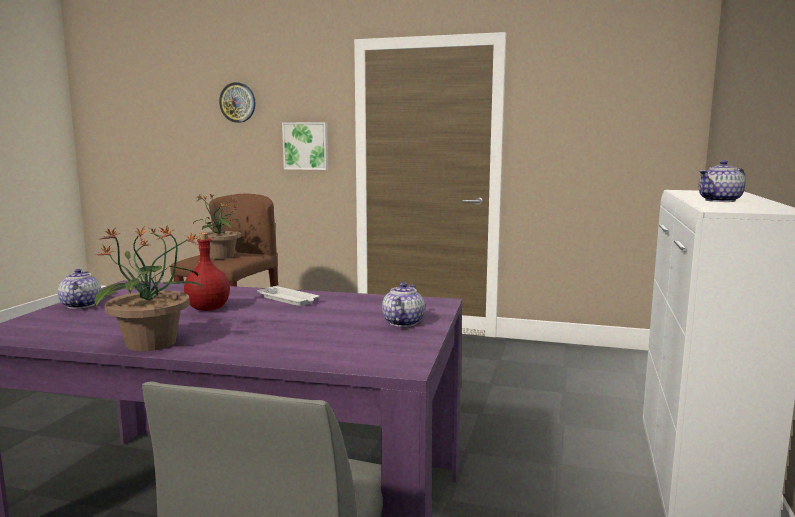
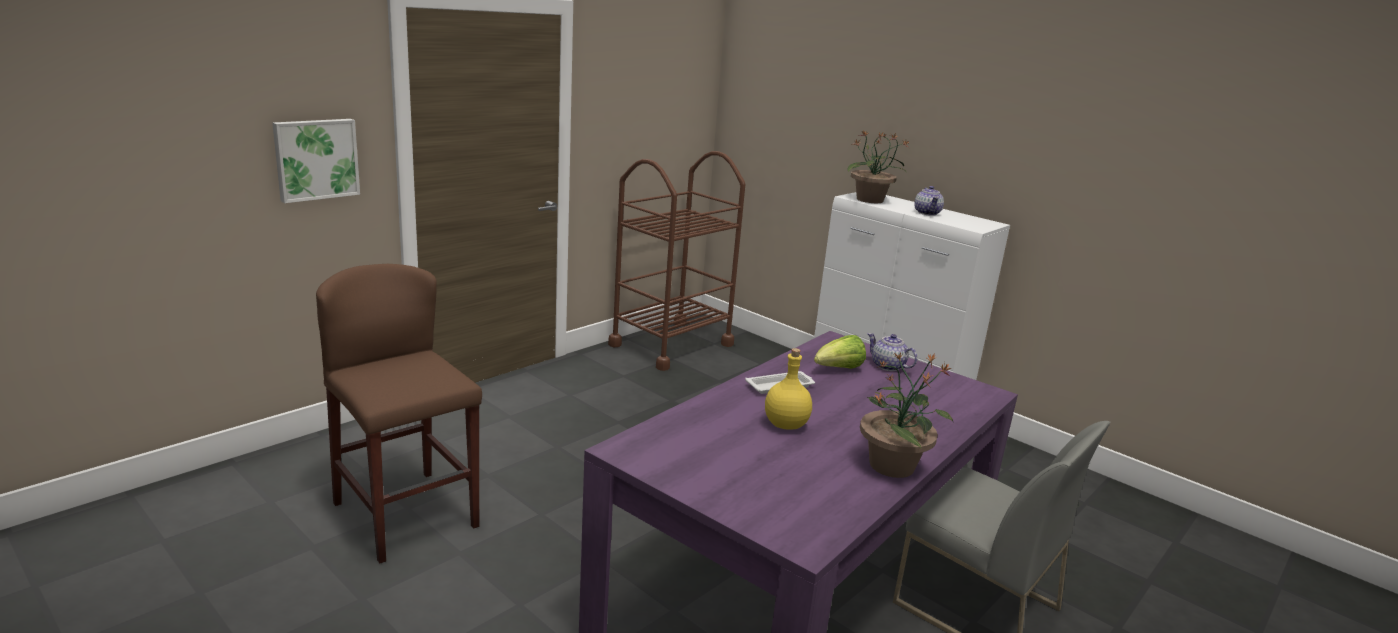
camera: 65 degrees left, 10 degrees up
teapot [58,269,101,309] -> none
red bottle [184,233,230,311] -> yellow bottle [765,348,812,430]
potted plant [193,194,241,259] -> potted plant moved to [848,130,909,203]
wall clock [219,82,256,123] -> none
none -> brown cart [608,151,746,371]
none -> lettuce [814,335,866,369]

